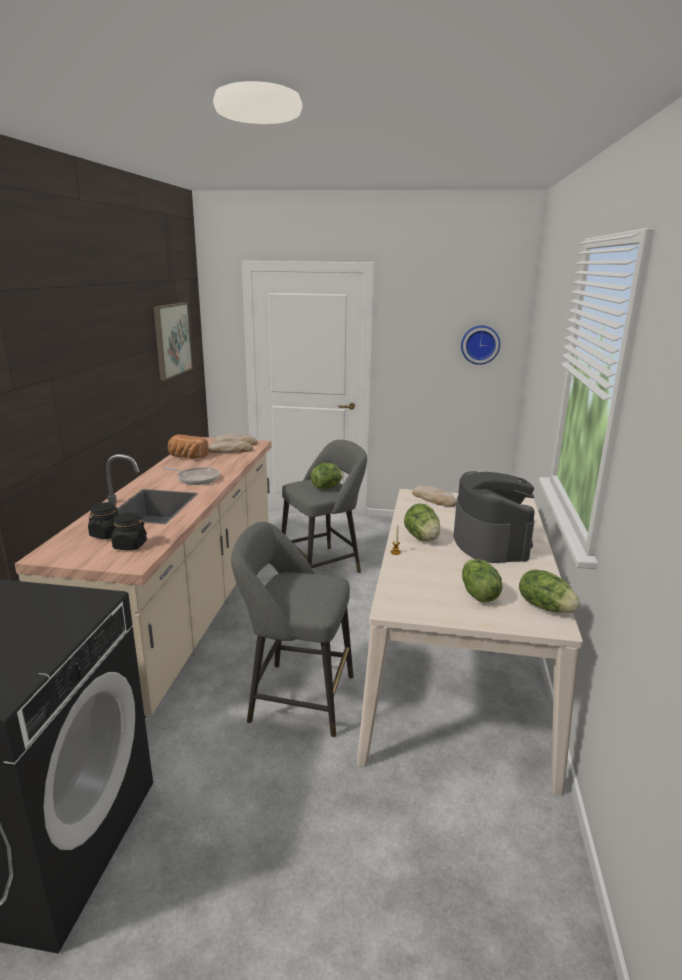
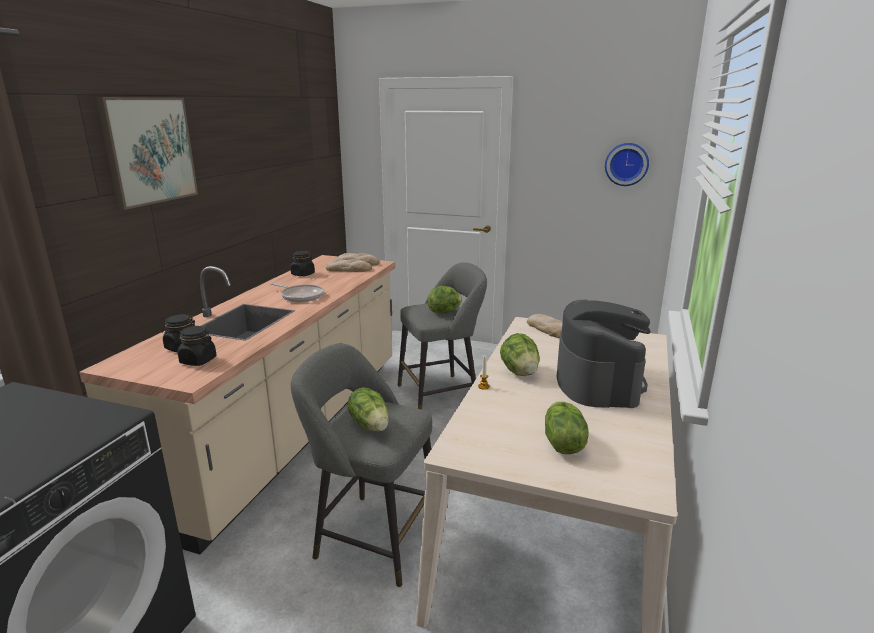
camera: 10 degrees right, 0 degrees up
picture [153,303,193,381] -> picture moved to [96,97,198,210]
bread [168,434,208,459] -> black jar [290,251,315,276]
lettuce [519,570,581,613] -> lettuce moved to [348,388,389,432]

